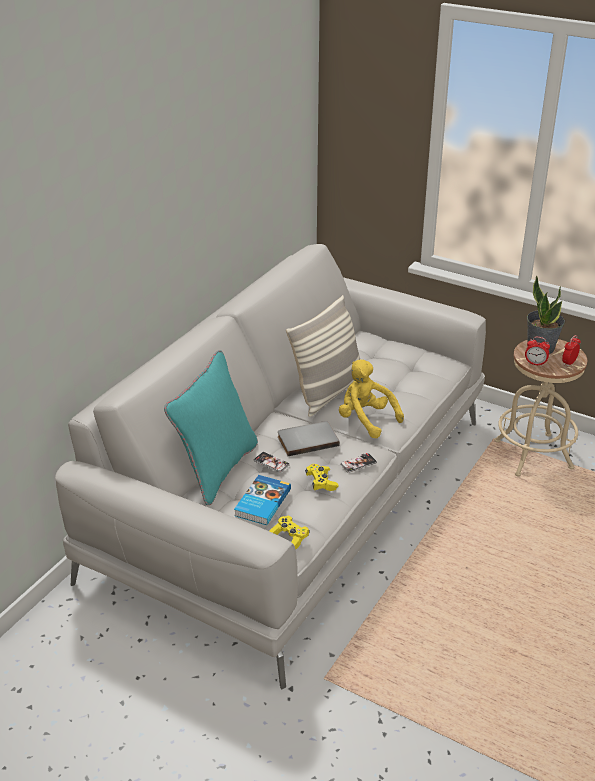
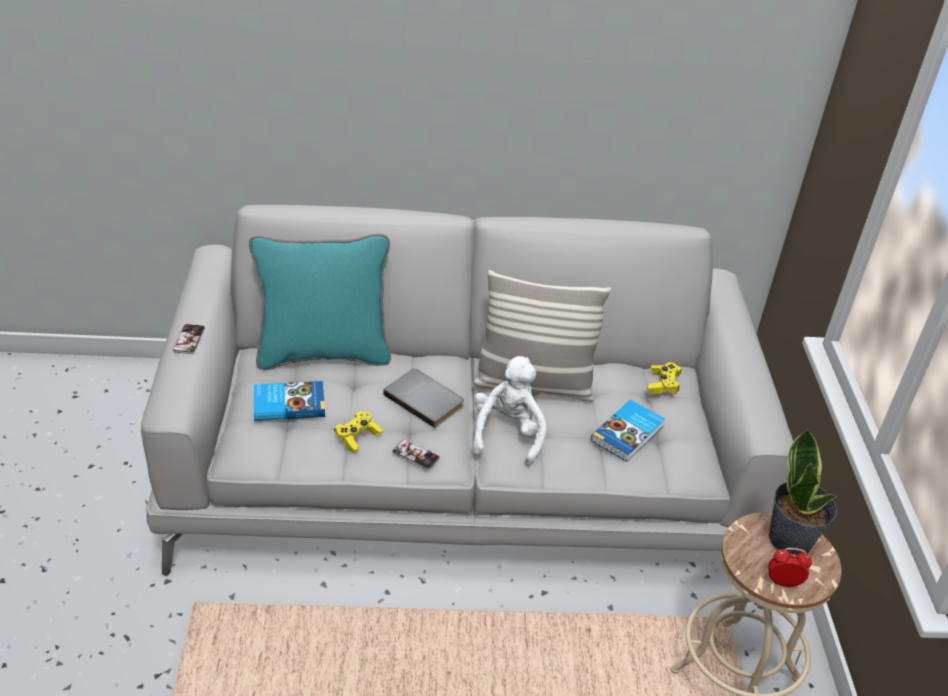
camera: 55 degrees right, 5 degrees up
phone [254,452,290,473] -> phone moved to [173,324,205,354]
yellow game controller [269,516,310,549] -> yellow game controller moved to [647,362,682,395]
yellow plush toy [339,359,404,438] -> white plush toy [472,356,547,467]
alarm clock [525,337,550,367] -> none
none -> book [591,400,665,462]

